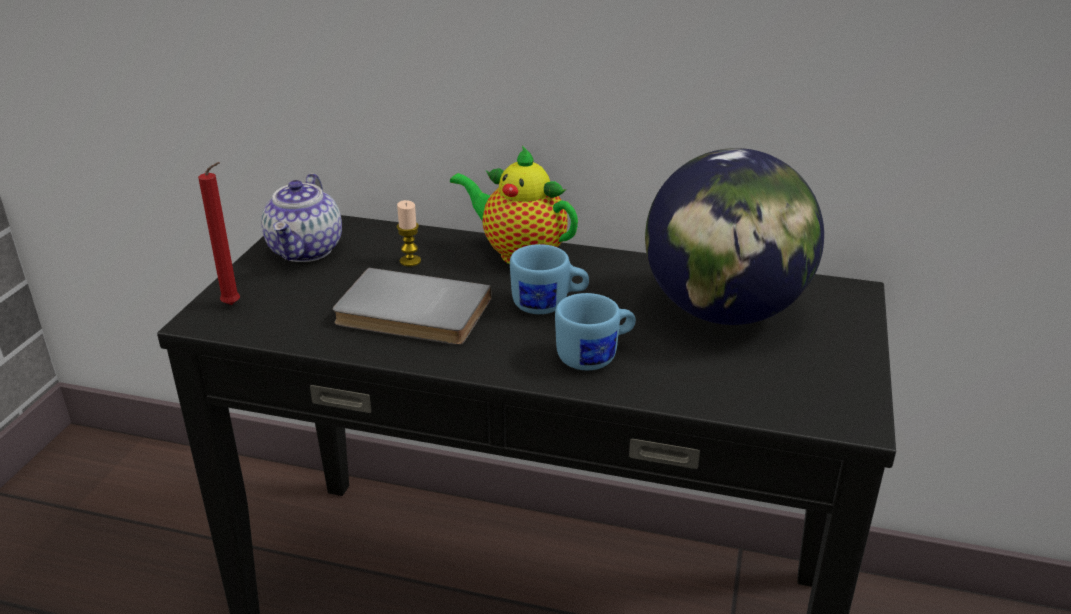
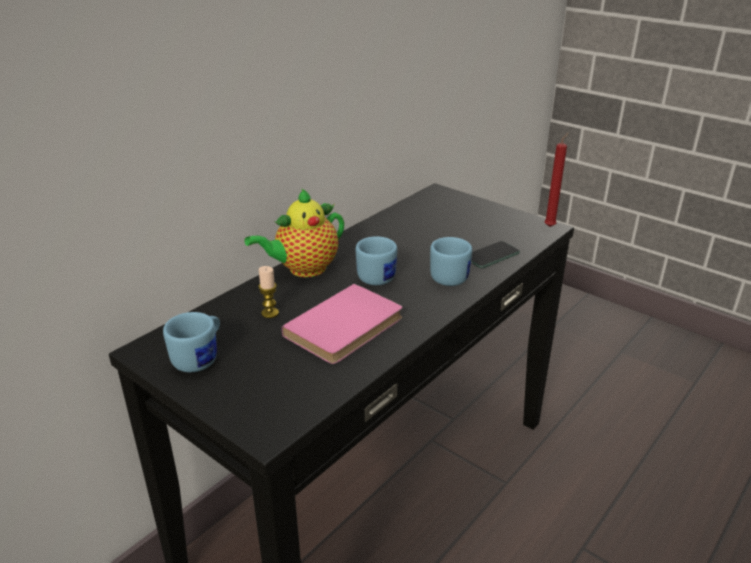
camera: 65 degrees left, 0 degrees up
red candle [198,162,240,305] -> red candle moved to [544,132,569,227]
teapot [261,173,342,262] -> blue mug [163,312,220,372]
grey book [333,268,492,345] -> pink book [282,284,402,364]
globe [645,148,824,325] -> none
none -> phone [471,241,520,268]

